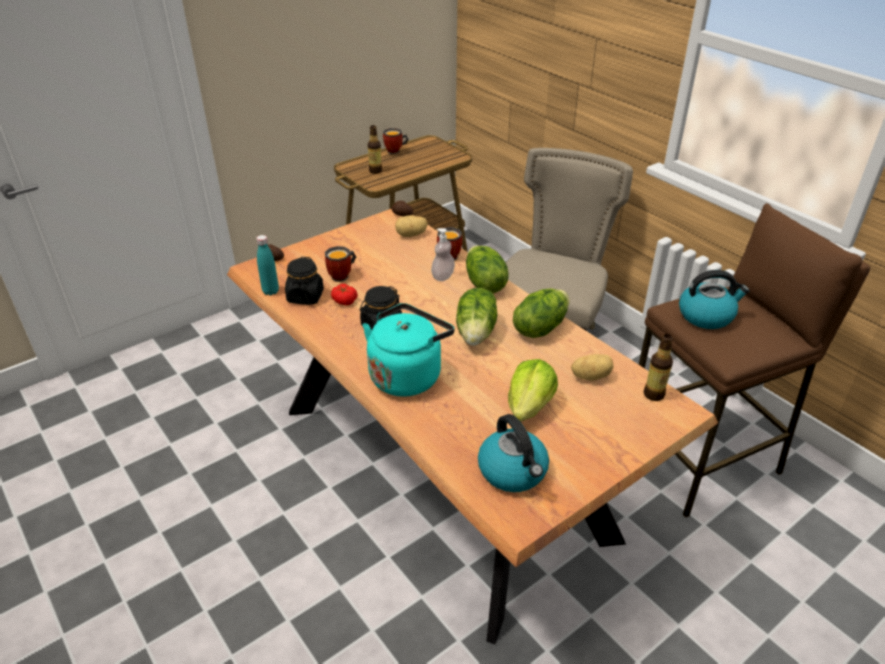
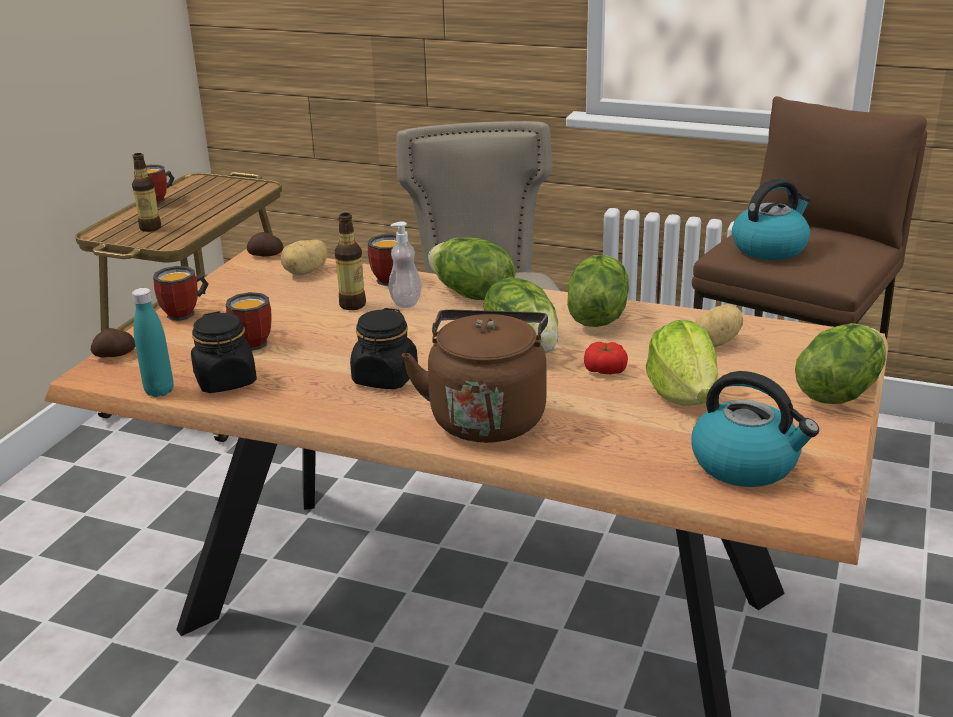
camera: 30 degrees left, 10 degrees down
tomato [331,284,358,306] -> tomato moved to [584,342,628,374]
turquoise kettle [363,303,454,397] -> brown kettle [402,310,548,443]
bottle [644,334,673,401] -> bottle moved to [335,213,366,310]
none -> mug [153,266,209,321]
none -> lettuce [795,323,886,404]

